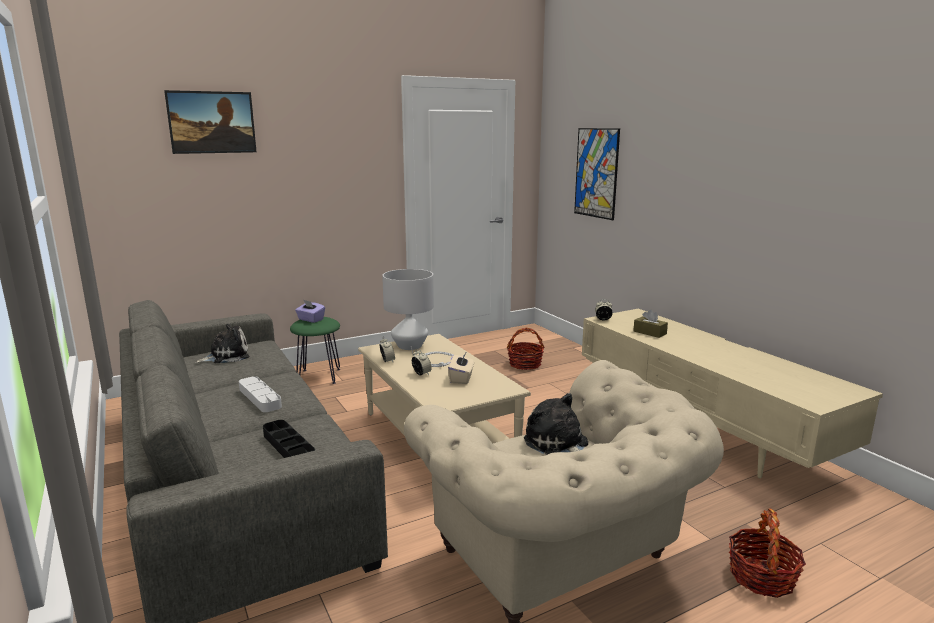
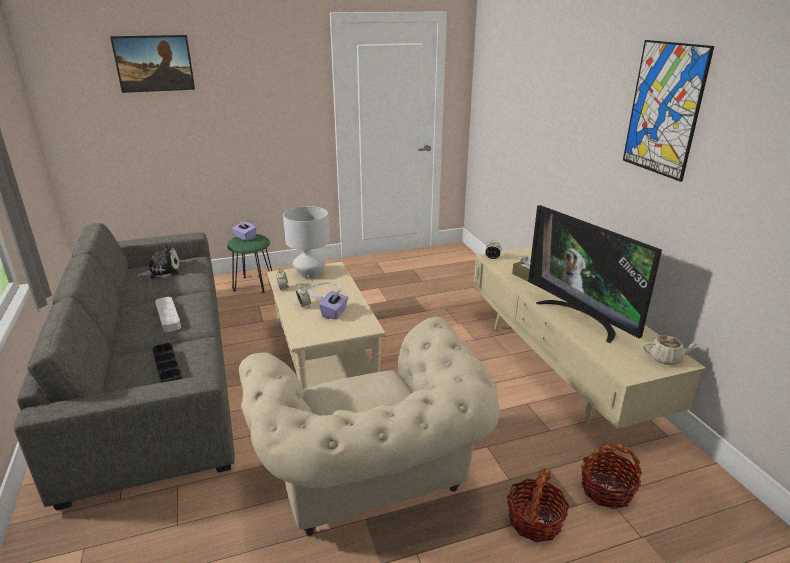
camera: 10 degrees right, 10 degrees up
beige tissue box [448,351,475,384] -> purple tissue box [319,291,348,319]
basket [507,328,544,370] -> basket moved to [581,444,642,509]
plush toy [524,393,588,455] -> none
picture [574,128,620,220] -> picture moved to [623,40,714,182]
none -> television [528,205,662,343]
none -> beige teapot [643,335,699,365]

